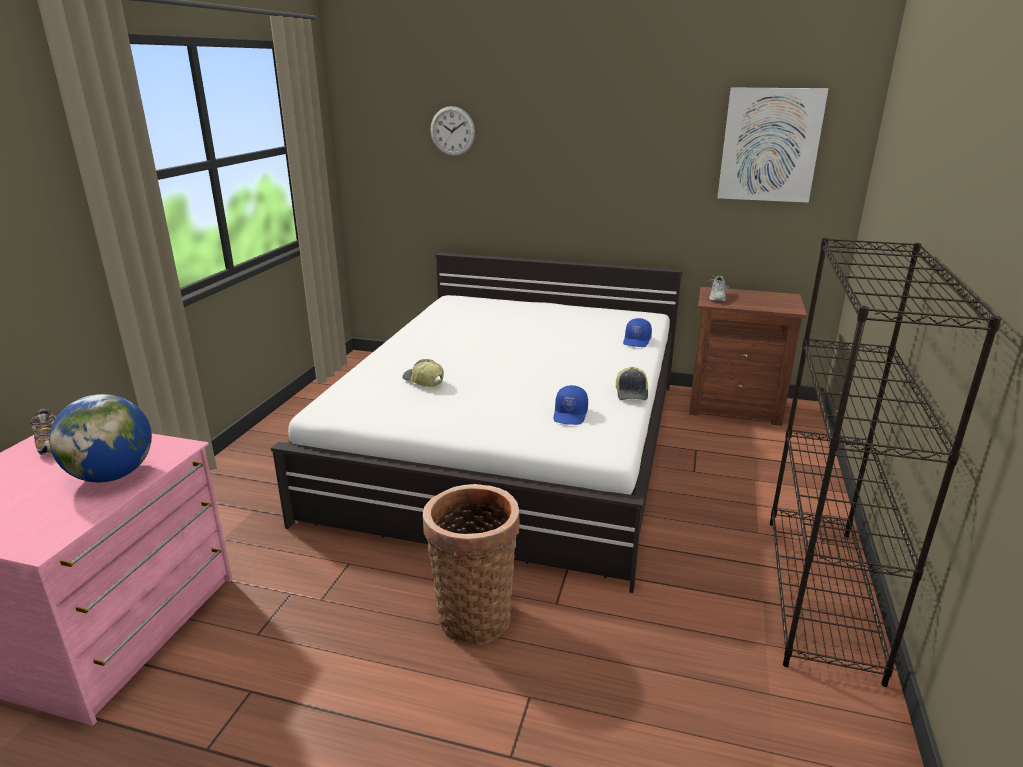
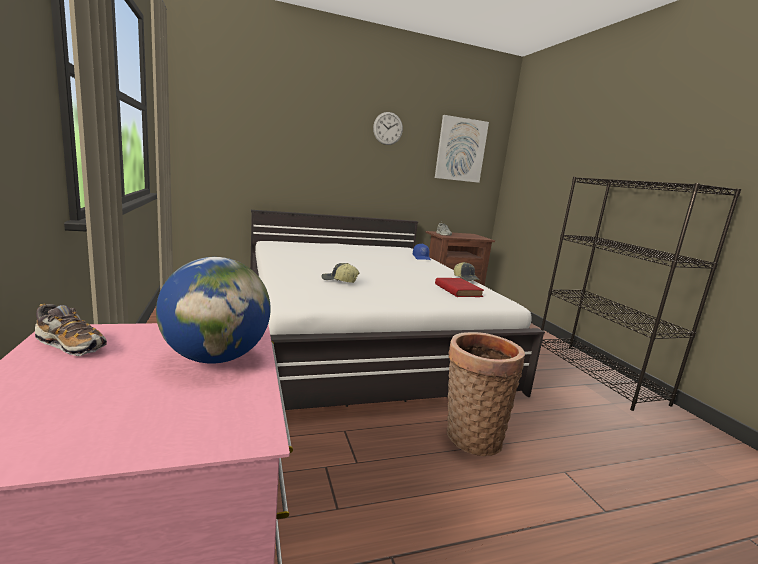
camera: 35 degrees left, 10 degrees down
wall clock [430,106,475,156] -> wall clock moved to [373,112,403,145]
blue cap [554,385,588,425] -> red book [435,278,484,297]

